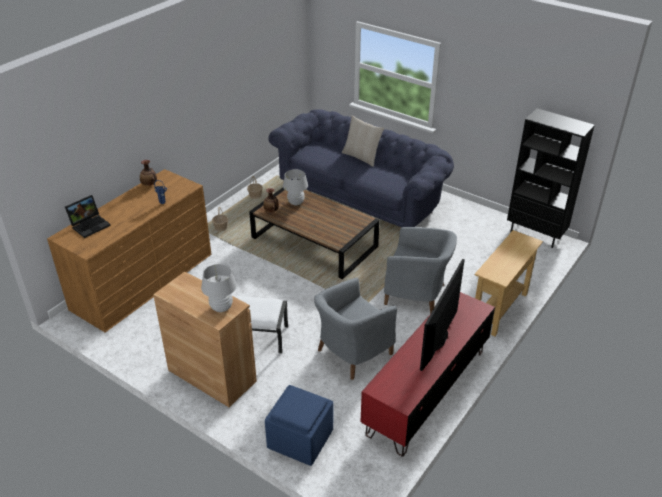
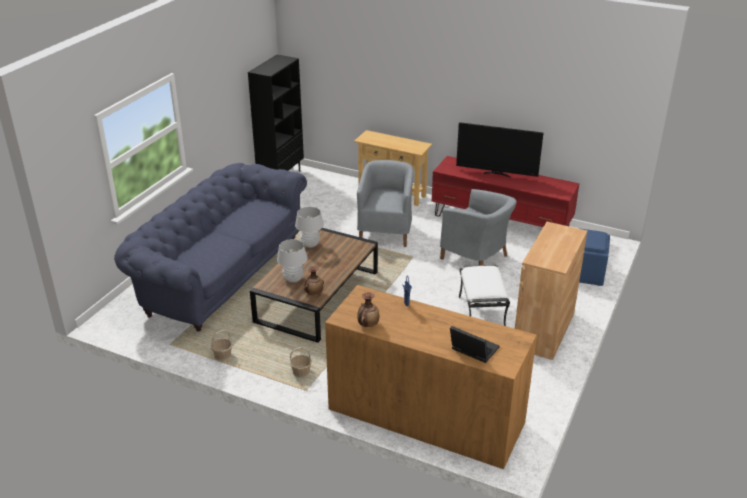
camera: 100 degrees left, 5 degrees down
white table lamp [201,264,237,312] -> white table lamp moved to [295,207,324,248]
beige pillow [342,115,384,167] -> none

